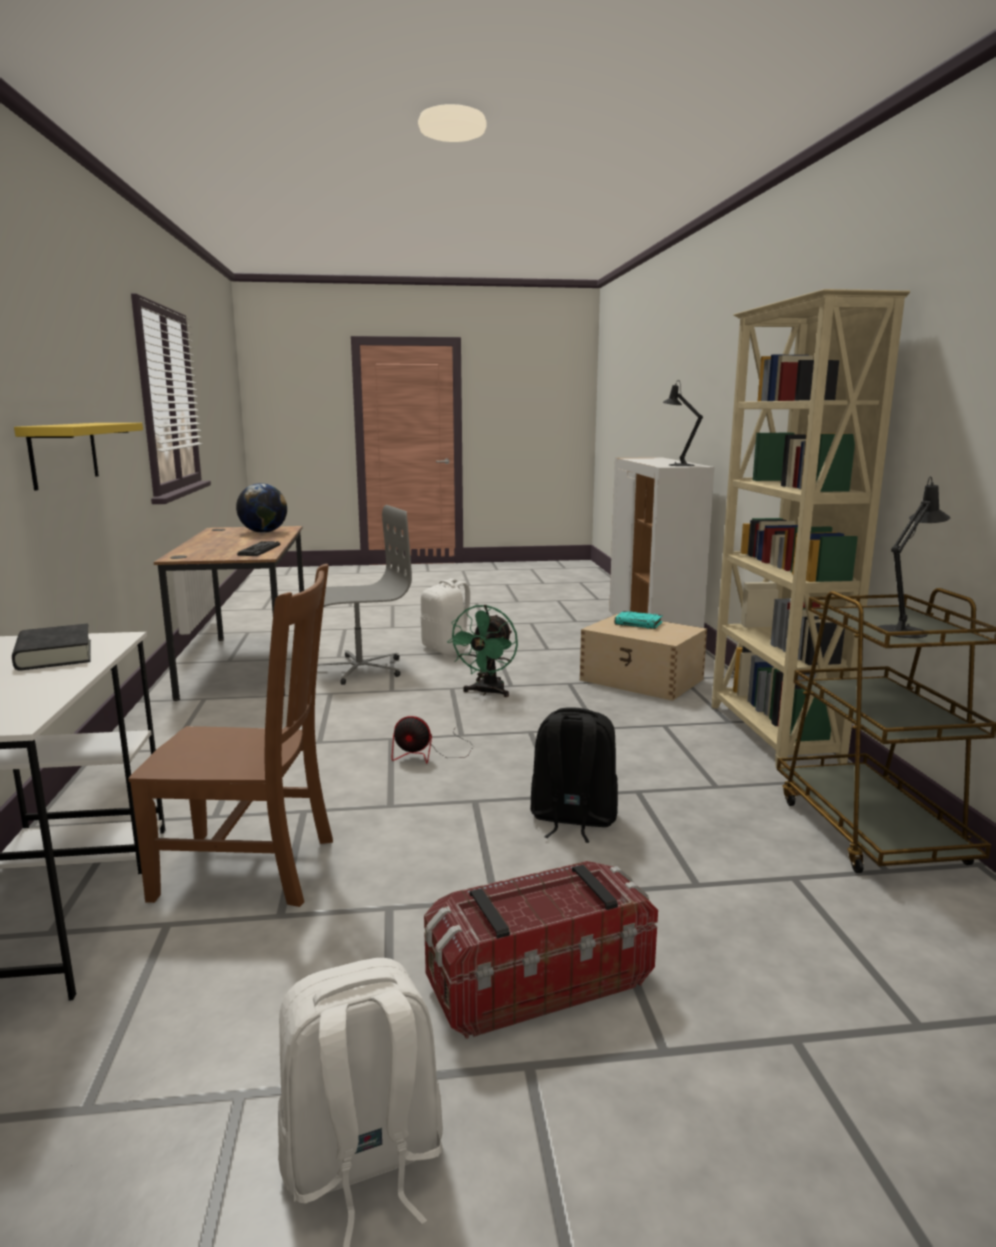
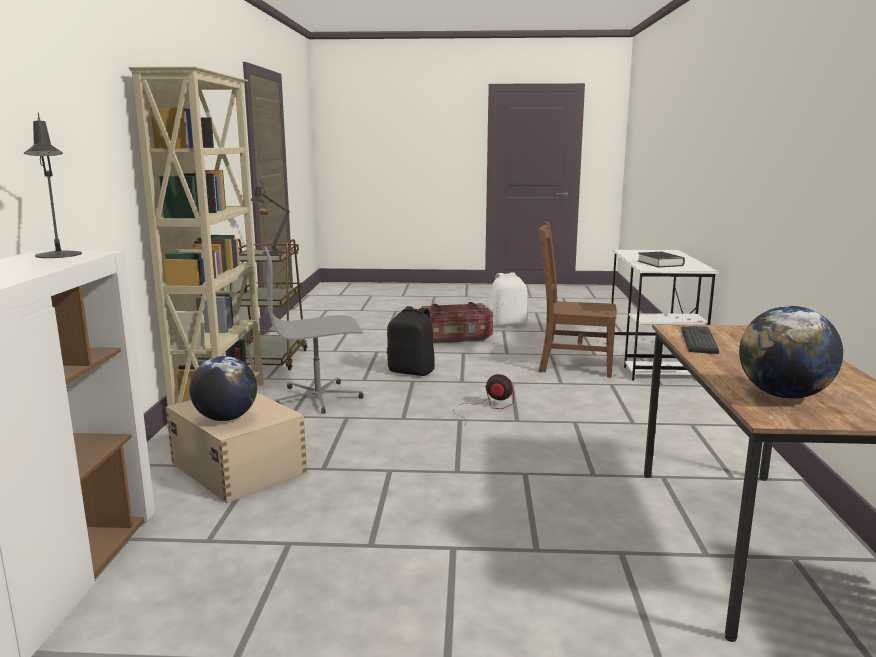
camera: 170 degrees left, 0 degrees up
yellow shelf [14,423,143,491] -> none
grey office chair [318,505,412,685] -> grey office chair moved to [265,247,364,414]
white backpack [421,578,471,655] -> none
green fan [447,605,518,697] -> none
turquoise book [615,611,663,629] -> globe [189,356,257,421]

